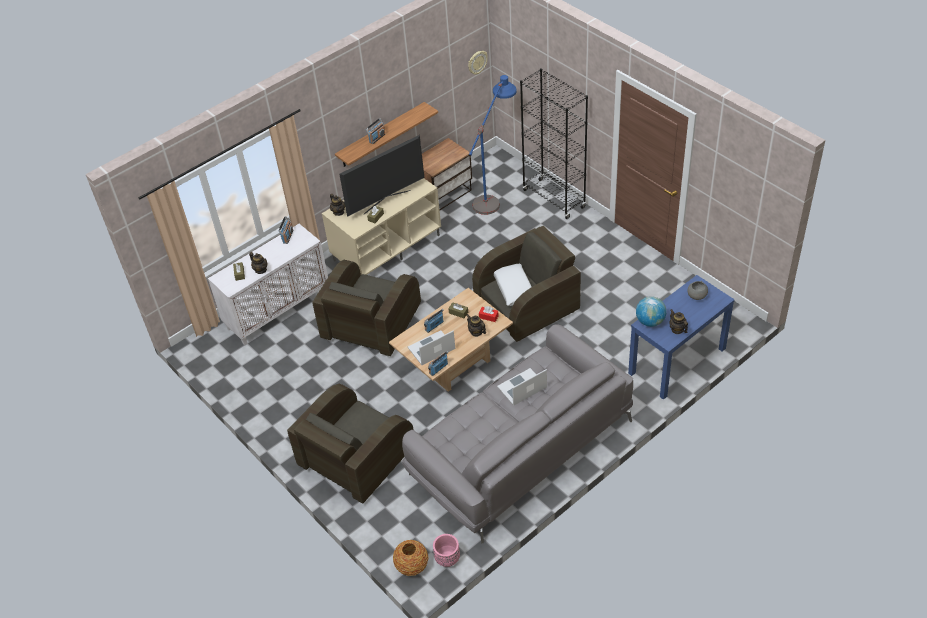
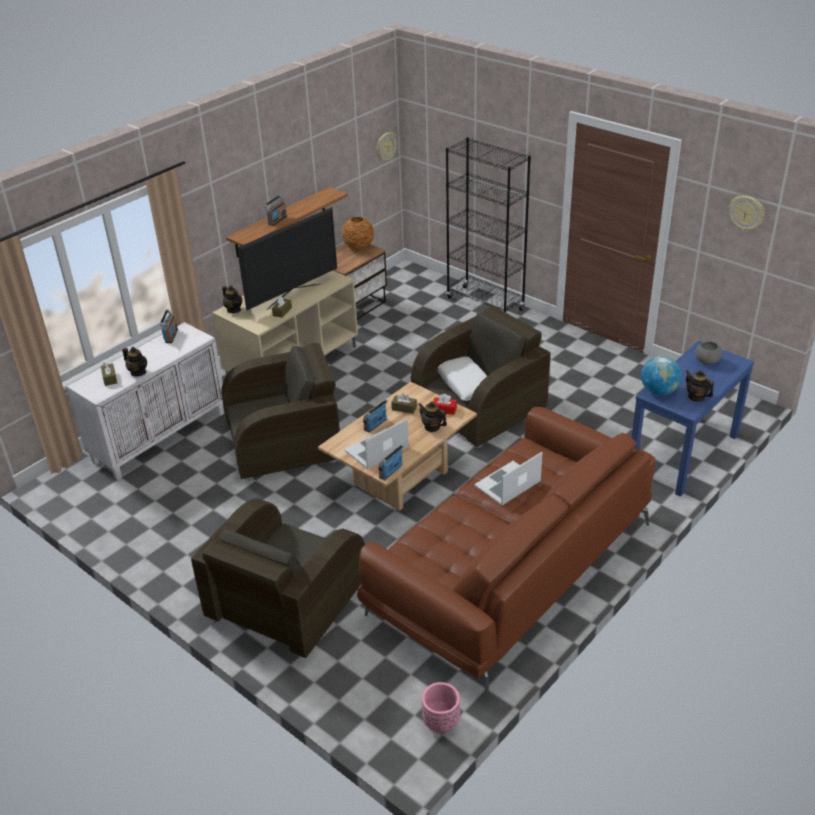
camera: 10 degrees left, 10 degrees down
brown armchair [312,260,421,356] -> brown armchair turned 120 degrees counterclockwise [221,343,340,481]
vase [393,540,428,576] -> vase moved to [342,217,374,250]
grey sofa [402,324,633,543] -> brown sofa [357,407,655,696]
blue floor lamp [469,75,517,215] -> none
none -> wall clock [729,196,764,231]

